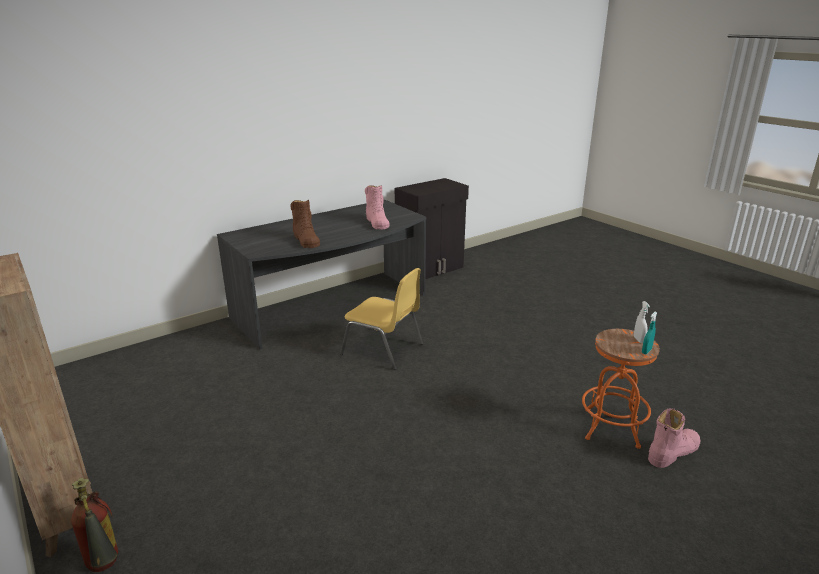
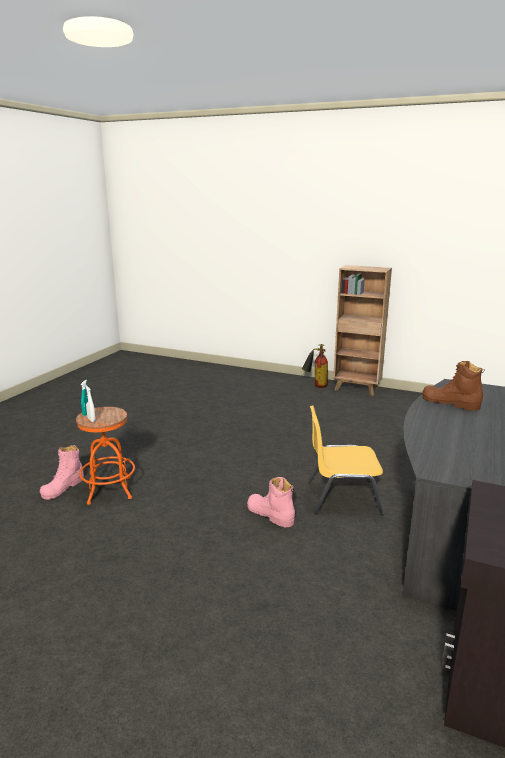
camera: 150 degrees right, 5 degrees down
pink boot [365,185,389,230] -> pink boot moved to [247,477,295,527]

